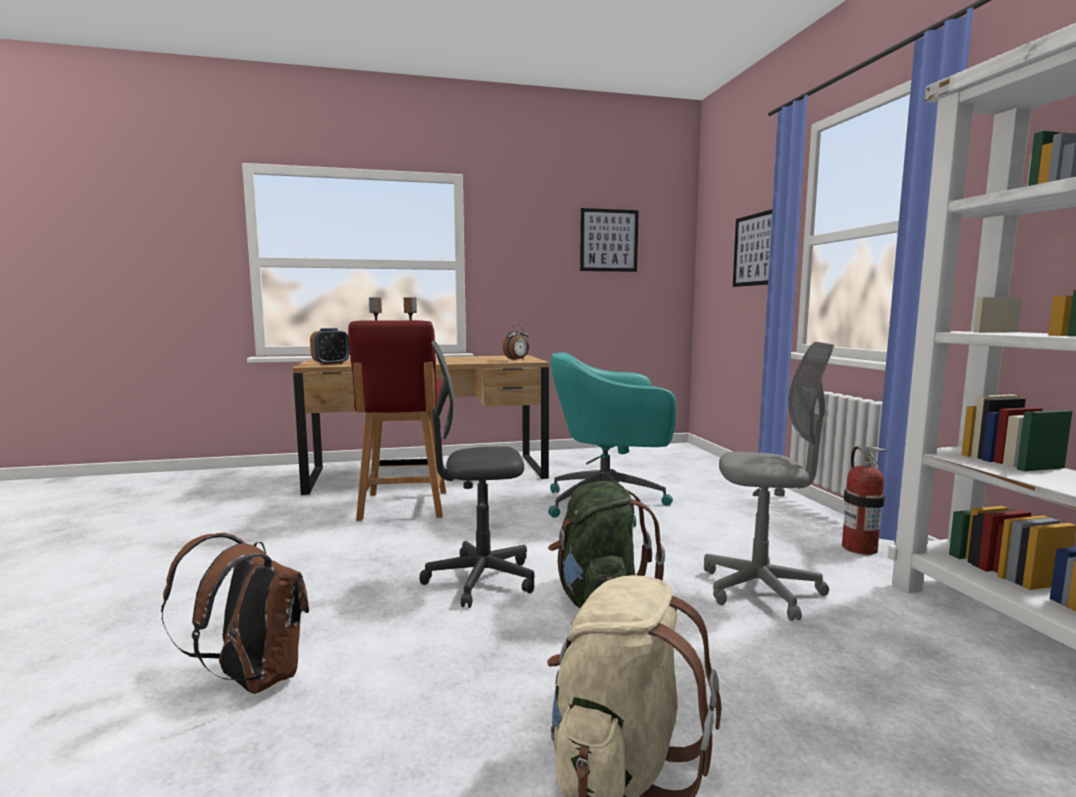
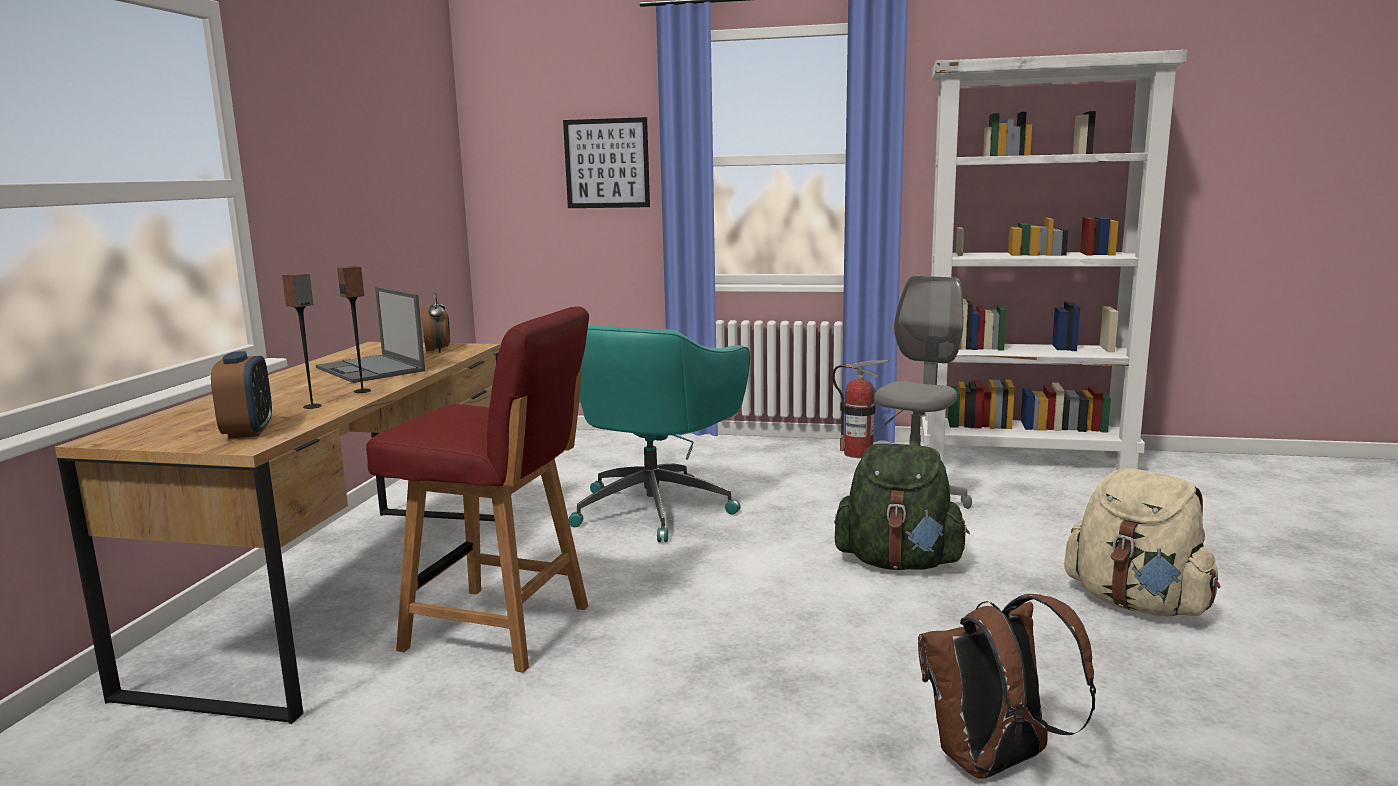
camera: 65 degrees left, 5 degrees up
grey office chair [419,341,534,608] -> none
picture [580,208,639,272] -> none
none -> laptop [316,287,425,383]

